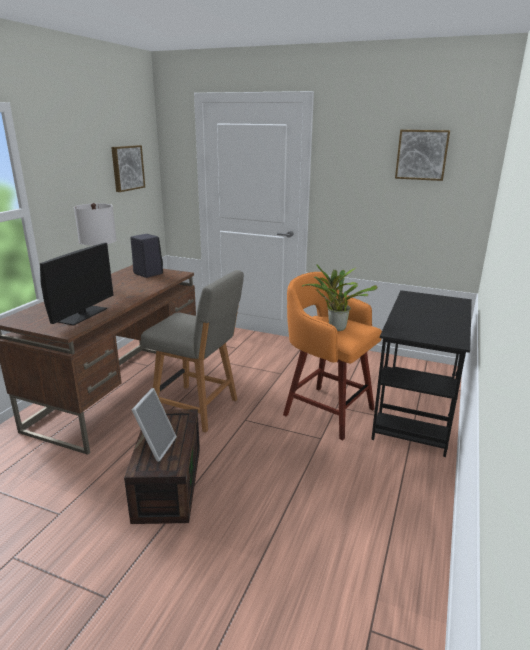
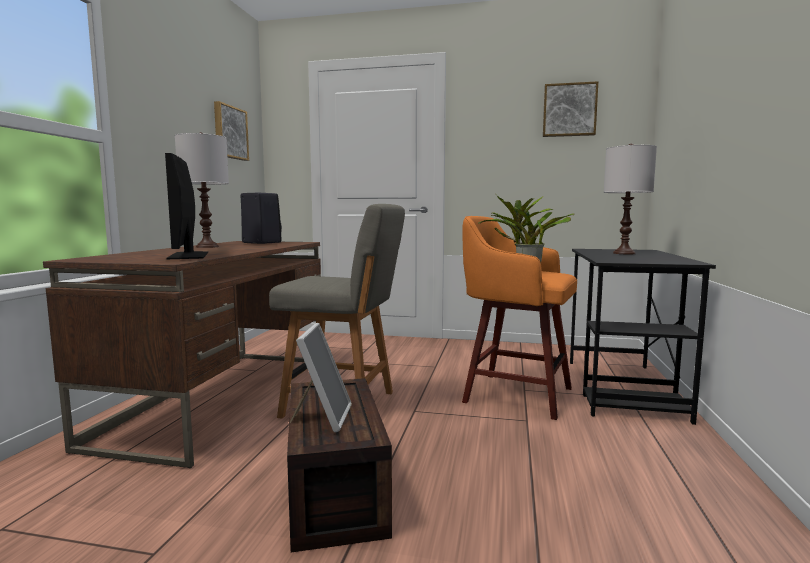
camera: 10 degrees left, 15 degrees down
monitor [40,243,114,326] -> monitor turned 150 degrees clockwise [165,153,208,259]
none -> white table lamp [604,143,657,254]

